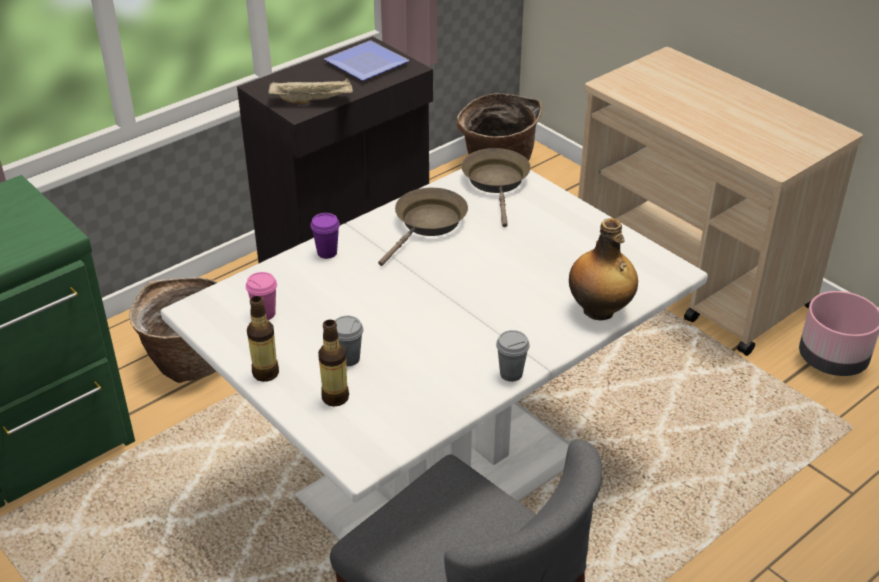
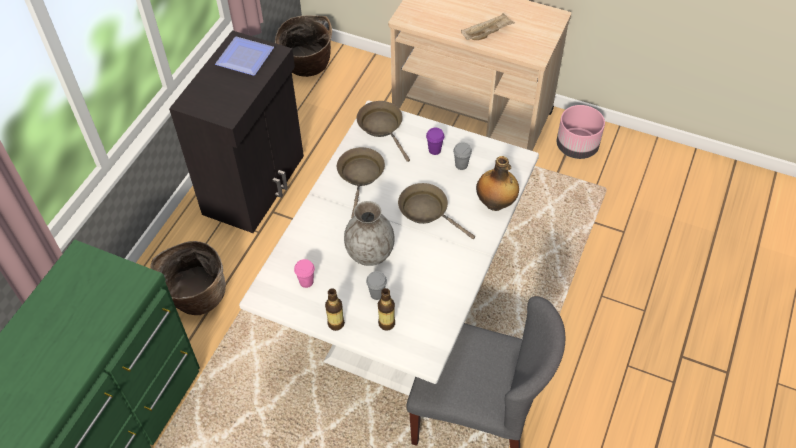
camera: 25 degrees left, 15 degrees up
beige tray [268,78,353,105] -> beige tray moved to [461,13,514,40]
purple cup [310,213,340,259] -> purple cup moved to [426,128,444,155]
grey cup [496,330,530,382] -> grey cup moved to [453,142,472,170]
none -> grey vase [344,201,395,266]
none -> brown frying pan [398,183,475,239]

